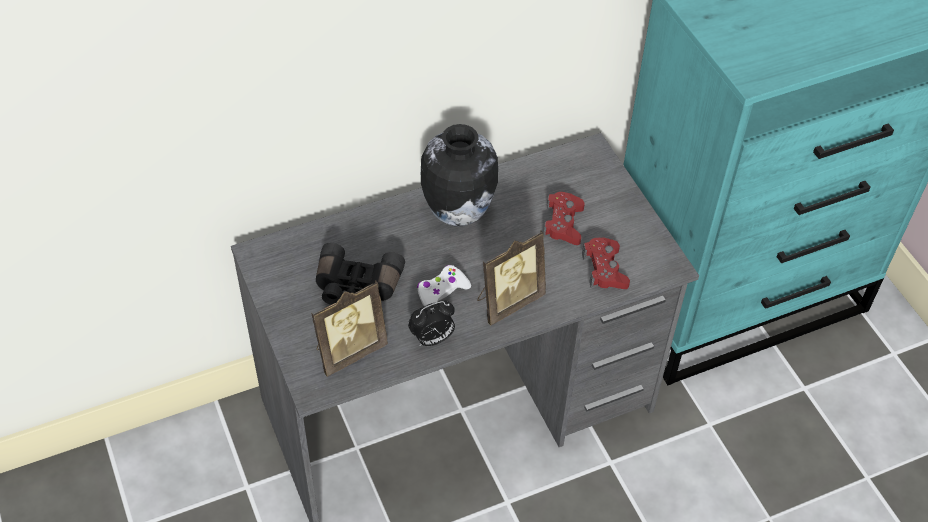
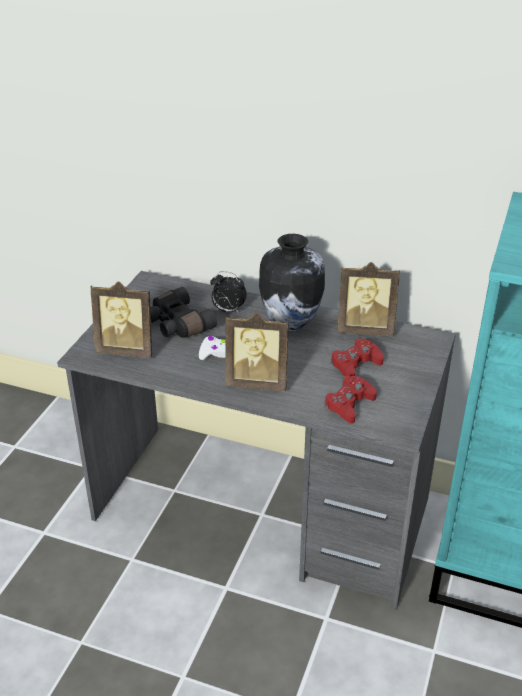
camera: 45 degrees right, 15 degrees down
alarm clock [408,300,455,346] -> alarm clock moved to [210,271,247,314]
none -> picture frame [337,262,400,336]

